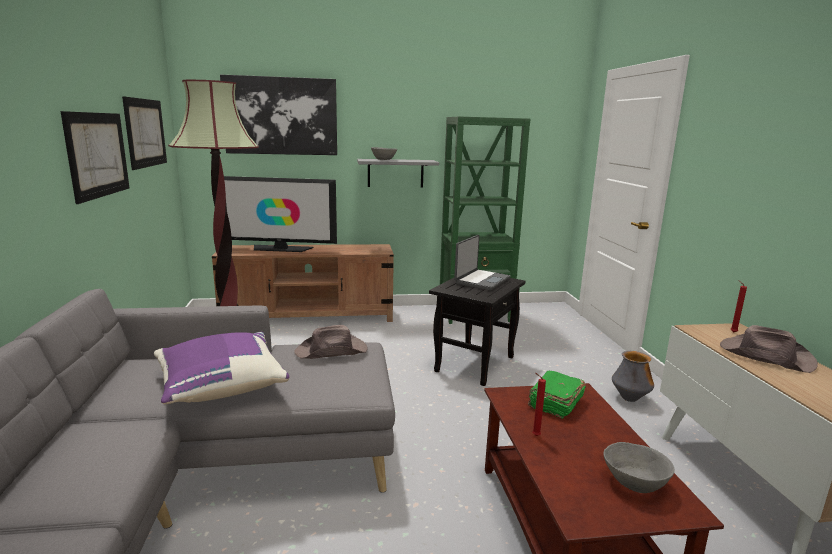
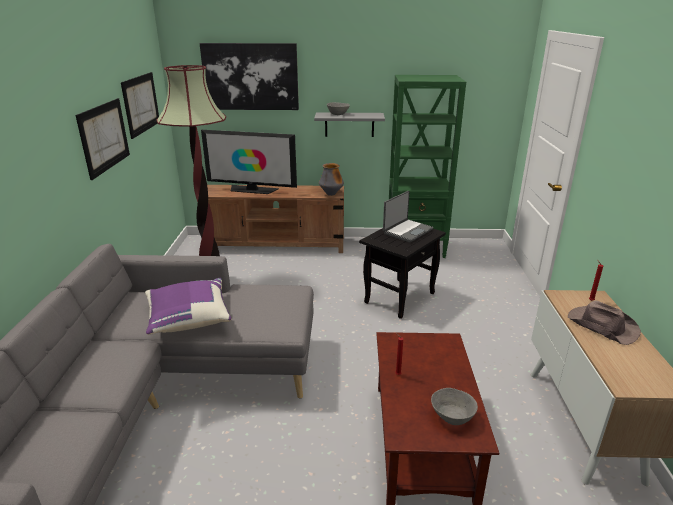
camera: 10 degrees right, 10 degrees up
brown hat [294,325,367,359] -> none
green book [528,371,586,419] -> none
vase [612,351,654,402] -> vase moved to [319,163,344,196]

